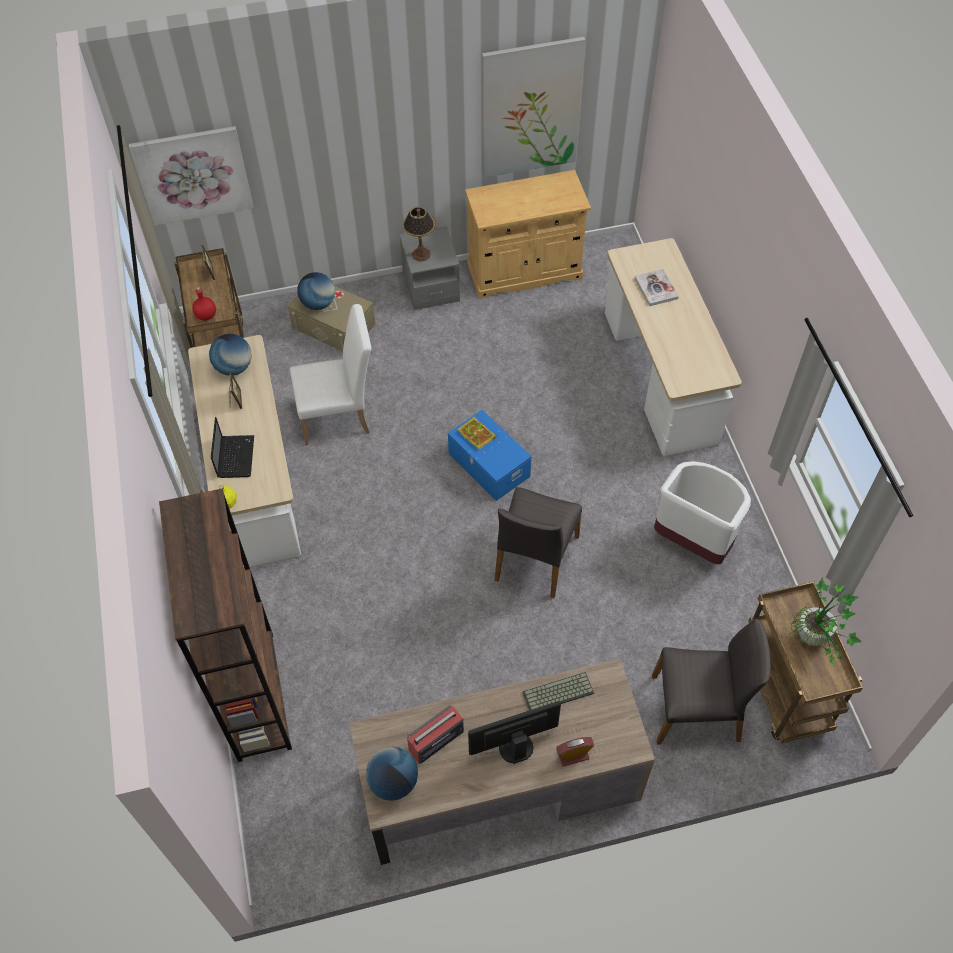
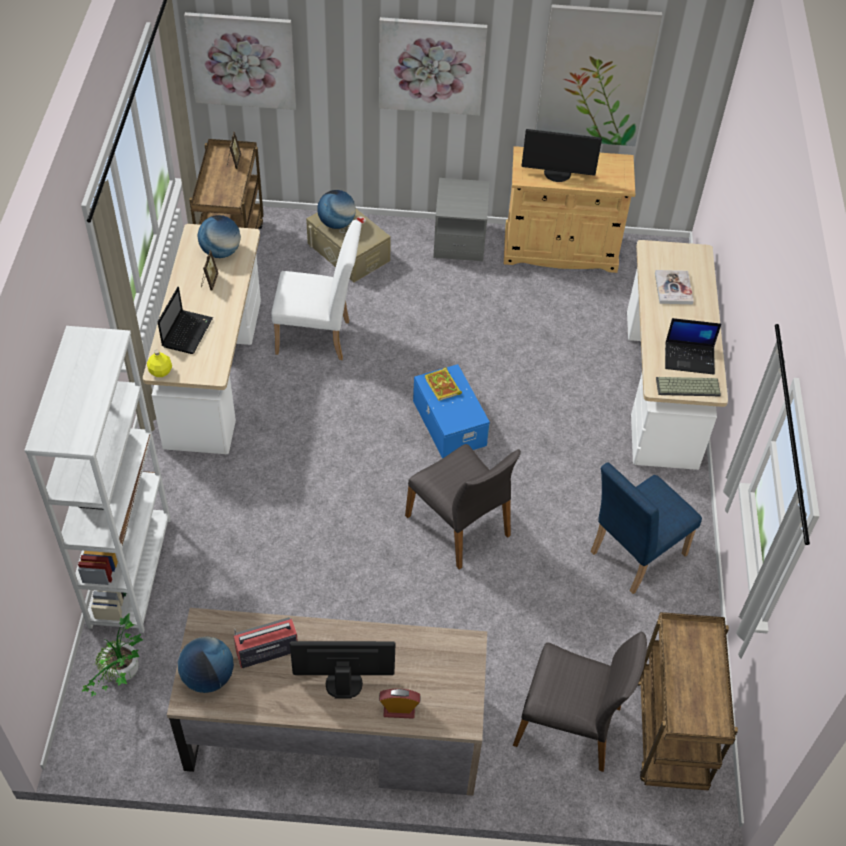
camera: 15 degrees right, 5 degrees down
brown bookcase [159,488,292,762] -> white bookcase [25,326,171,633]
red bottle [192,287,216,321] -> none
table lamp [403,207,435,261] -> none
grey chair [495,487,582,598] -> grey chair turned 75 degrees counterclockwise [405,444,521,569]
keyboard [522,672,594,710] -> keyboard moved to [656,377,721,396]
white trash can [654,461,751,564] -> blue chair [591,462,702,594]
potted plant [788,577,862,664] -> potted plant moved to [81,613,143,697]
none -> picture [379,17,488,116]
none -> monitor [521,129,602,182]
none -> laptop [665,318,721,375]

